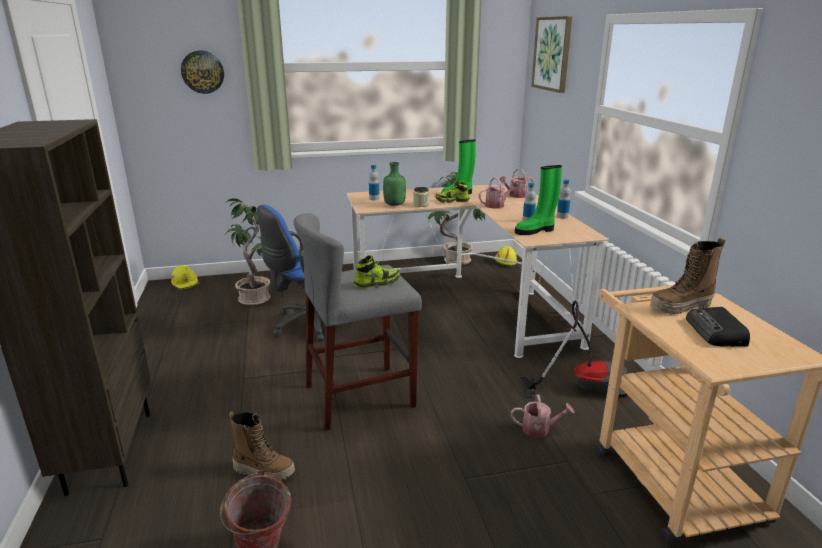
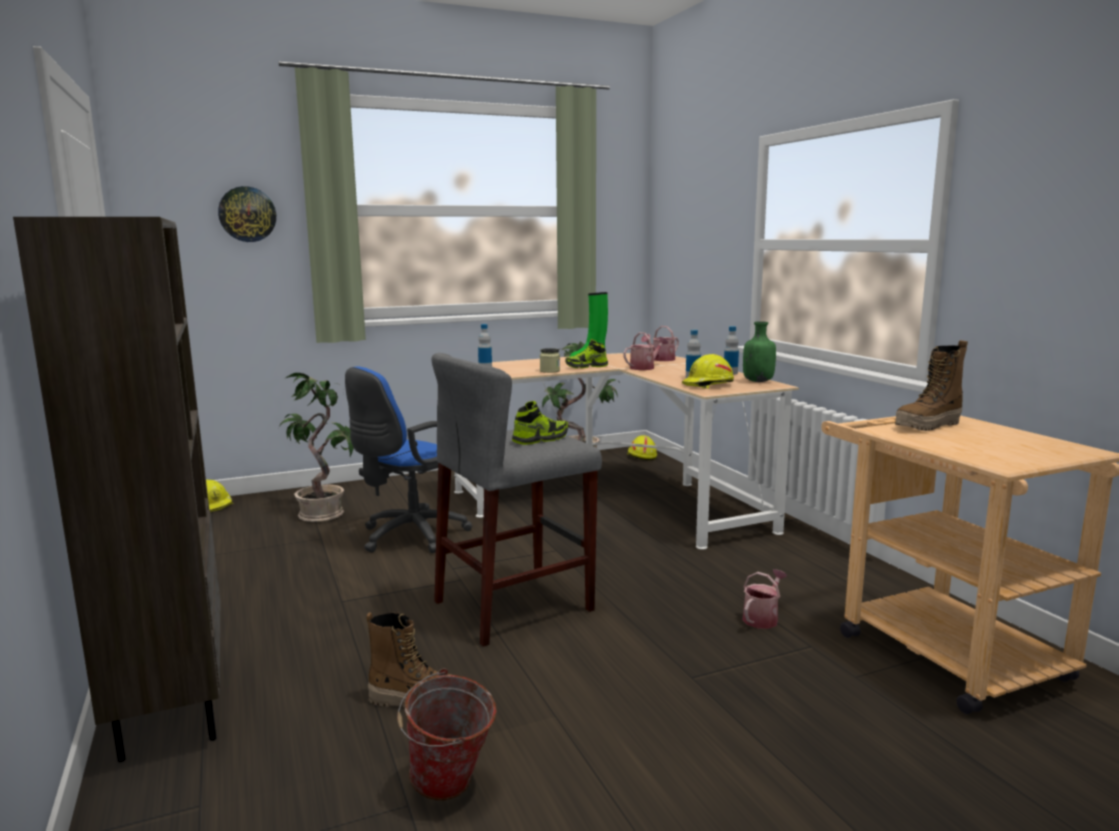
camera: 10 degrees left, 10 degrees down
green bottle [383,162,406,206] -> green bottle moved to [743,321,776,382]
watering can [511,394,575,438] -> watering can turned 45 degrees counterclockwise [743,569,787,629]
green boot [515,165,562,235] -> yellow hard hat [682,354,734,389]
vacuum cleaner [521,300,627,398] -> none
picture [531,16,572,93] -> none
radio [686,307,750,347] -> none

